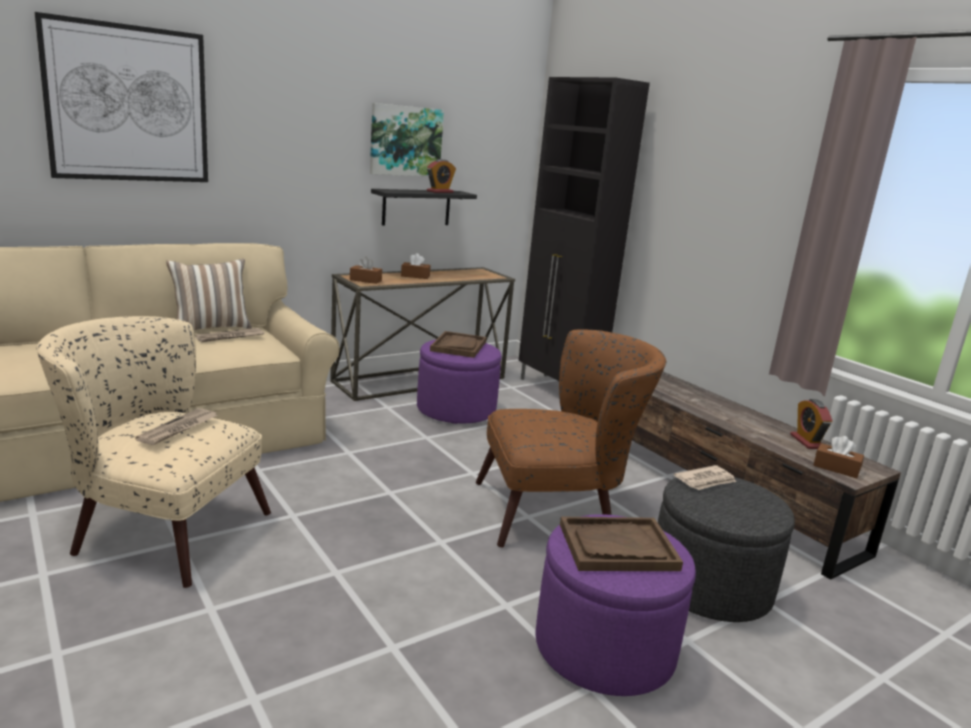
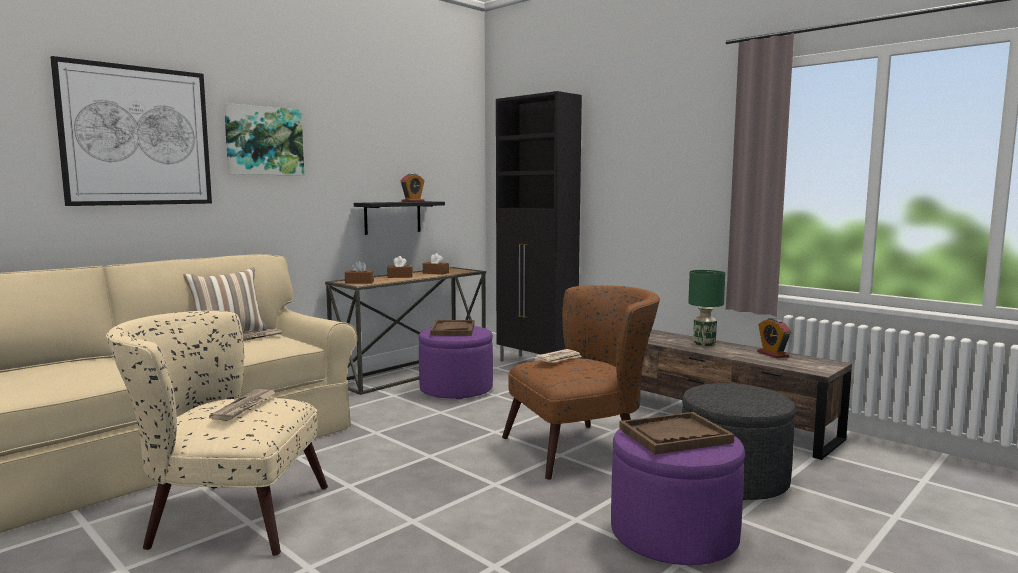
camera: 10 degrees left, 10 degrees down
picture [370,103,444,176] -> picture moved to [224,103,304,175]
newspaper [674,465,736,490] -> newspaper moved to [534,349,582,363]
brown tissue box [813,436,864,478] -> brown tissue box moved to [423,253,449,274]
none -> green table lamp [688,270,725,346]

